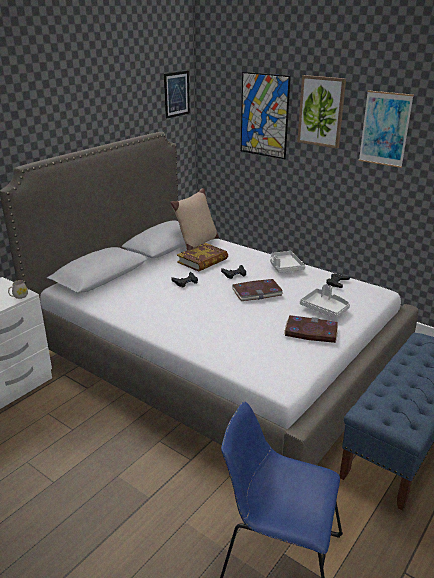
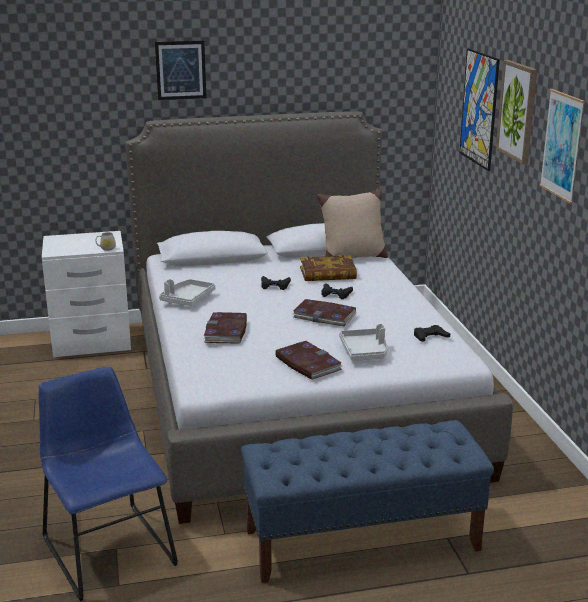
camera: 40 degrees right, 5 degrees down
picture [164,71,190,119] -> picture moved to [155,41,206,100]
grey tray [270,251,305,273] -> grey tray moved to [159,279,215,306]
none -> book [204,312,247,344]

